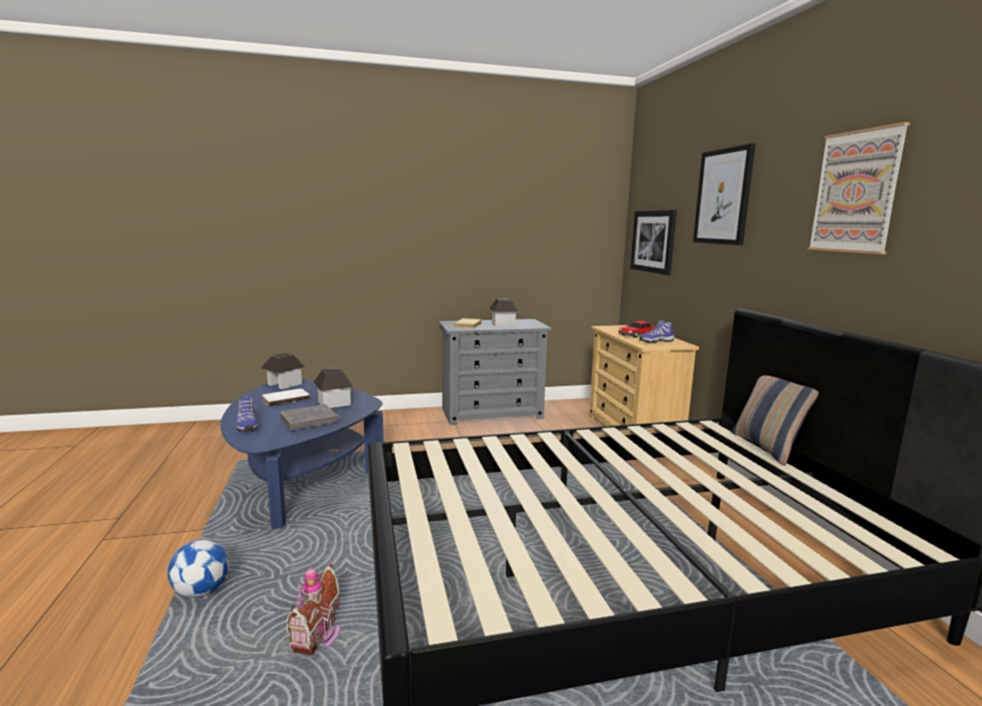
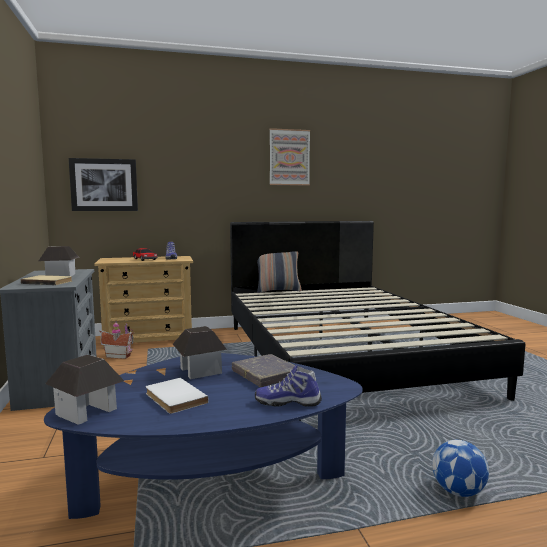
camera: 90 degrees left, 5 degrees down
shoe [236,397,257,432] -> shoe turned 150 degrees counterclockwise [255,365,322,407]
toy house [286,563,341,655] -> toy house moved to [99,321,134,359]
picture [693,144,756,245] -> none

